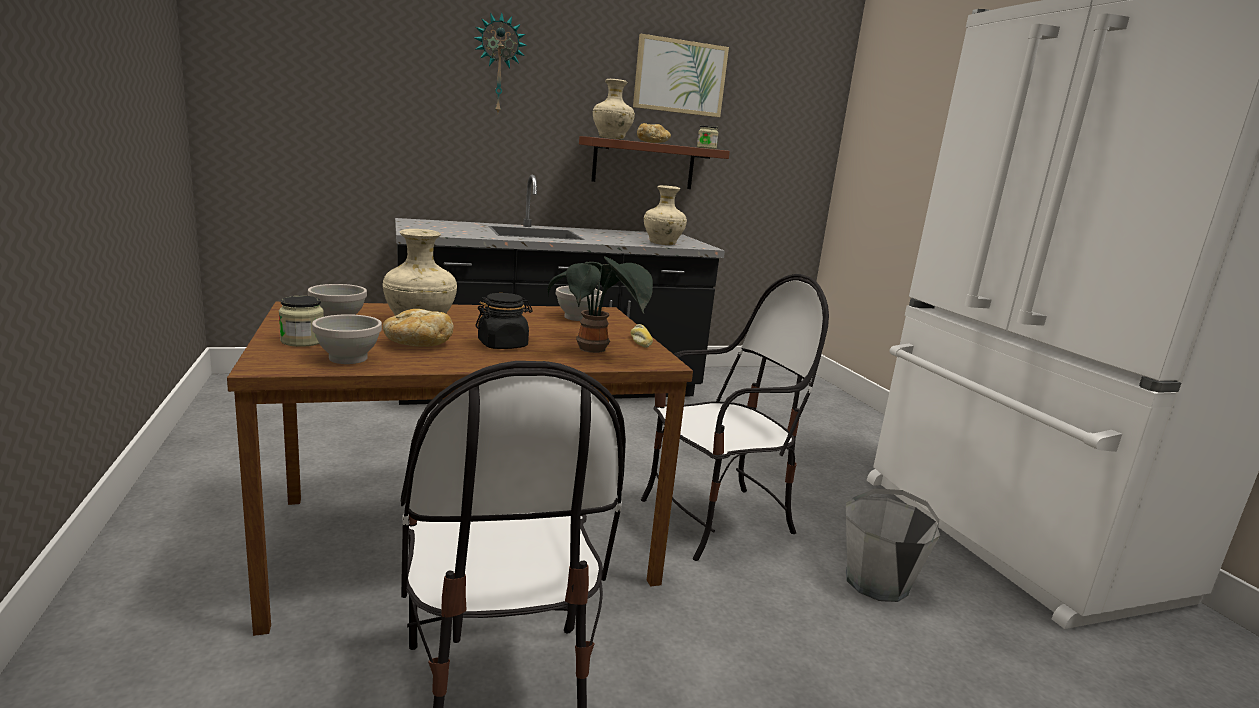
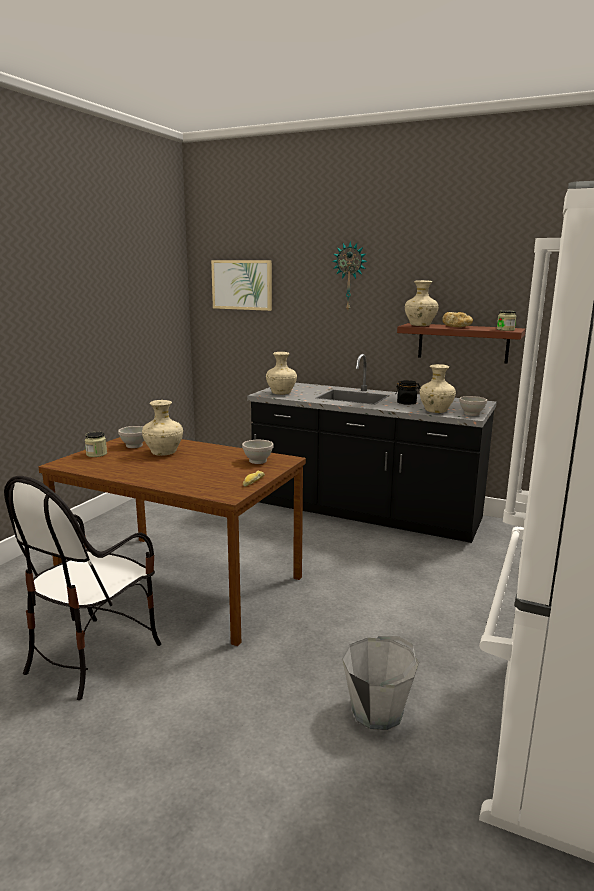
camera: 45 degrees right, 0 degrees up
white bowl [312,314,382,364] -> white bowl moved to [459,396,487,416]
bread [383,309,453,347] -> none
black jar [475,293,533,349] -> black jar moved to [395,380,421,405]
potted plant [548,256,653,353] -> none
picture [633,34,729,117] -> picture moved to [211,260,272,311]
chair [641,274,829,561] -> none
none -> beige vase [266,352,297,395]

